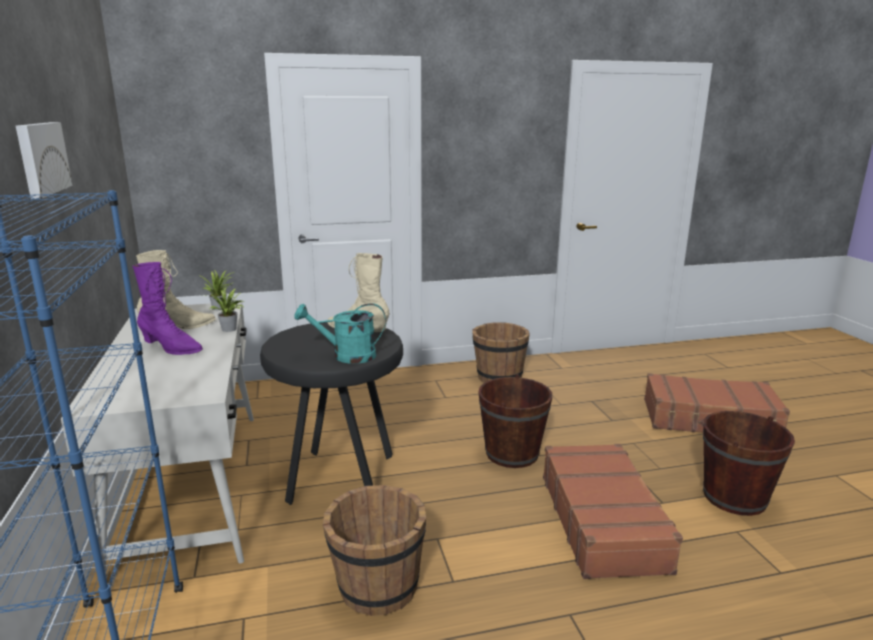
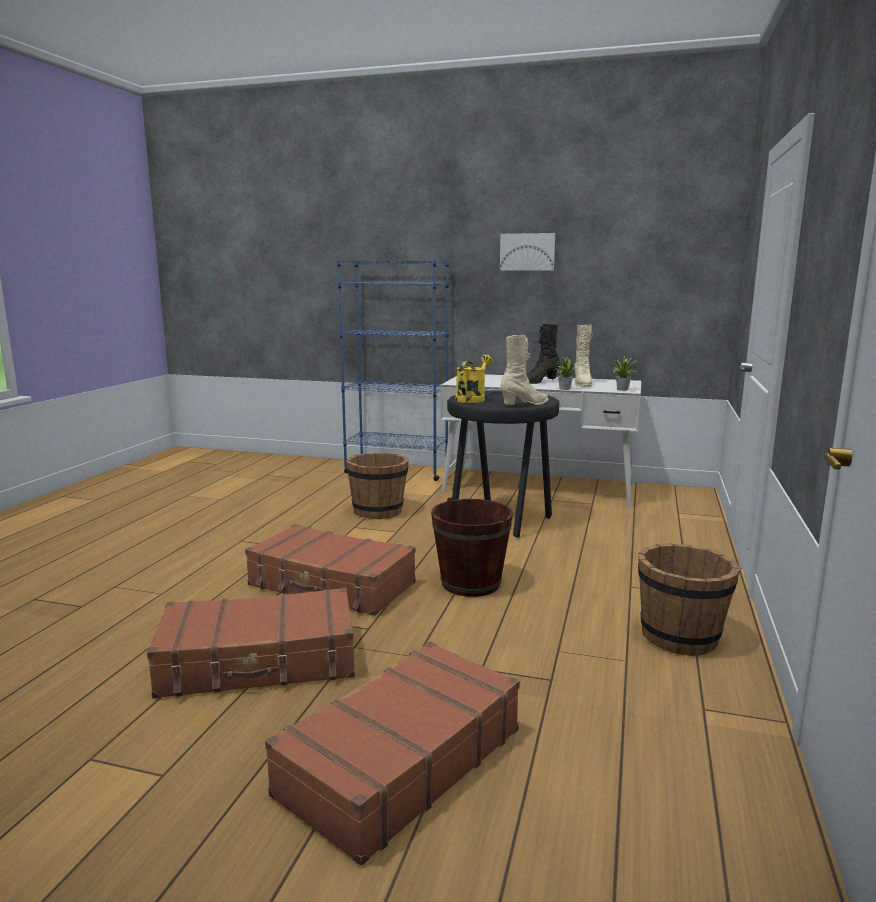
camera: 120 degrees right, 5 degrees down
purple boot [132,262,203,355] -> black boot [526,324,560,384]
turquoise watering can [294,303,386,364] -> yellow watering can [455,354,493,403]
brown bucket [703,411,795,516] -> brown suitcase [147,588,355,699]

